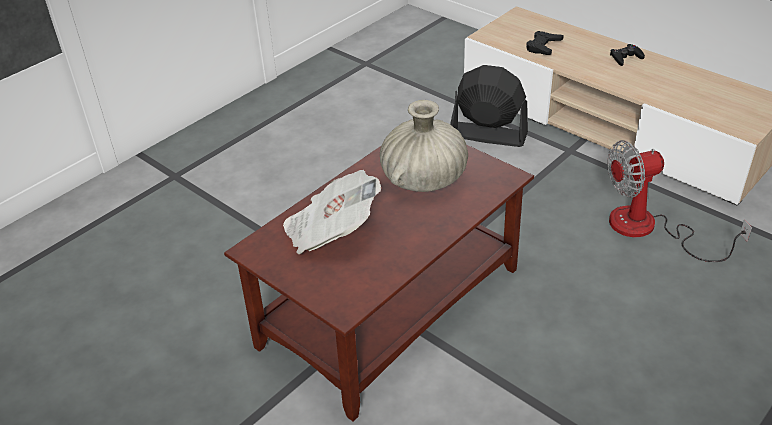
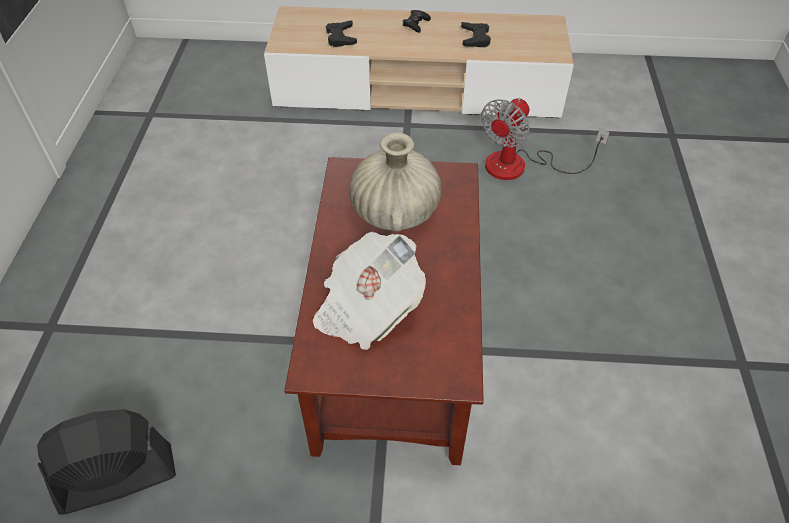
camera: 40 degrees left, 10 degrees up
black fan [450,65,528,147] -> black fan moved to [37,409,176,515]
none -> black game controller [461,22,491,47]

